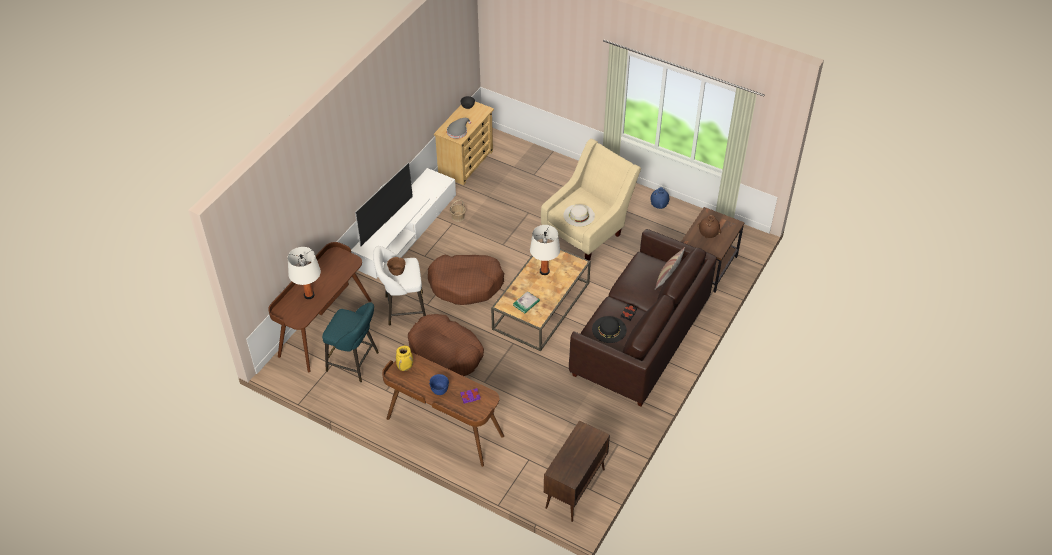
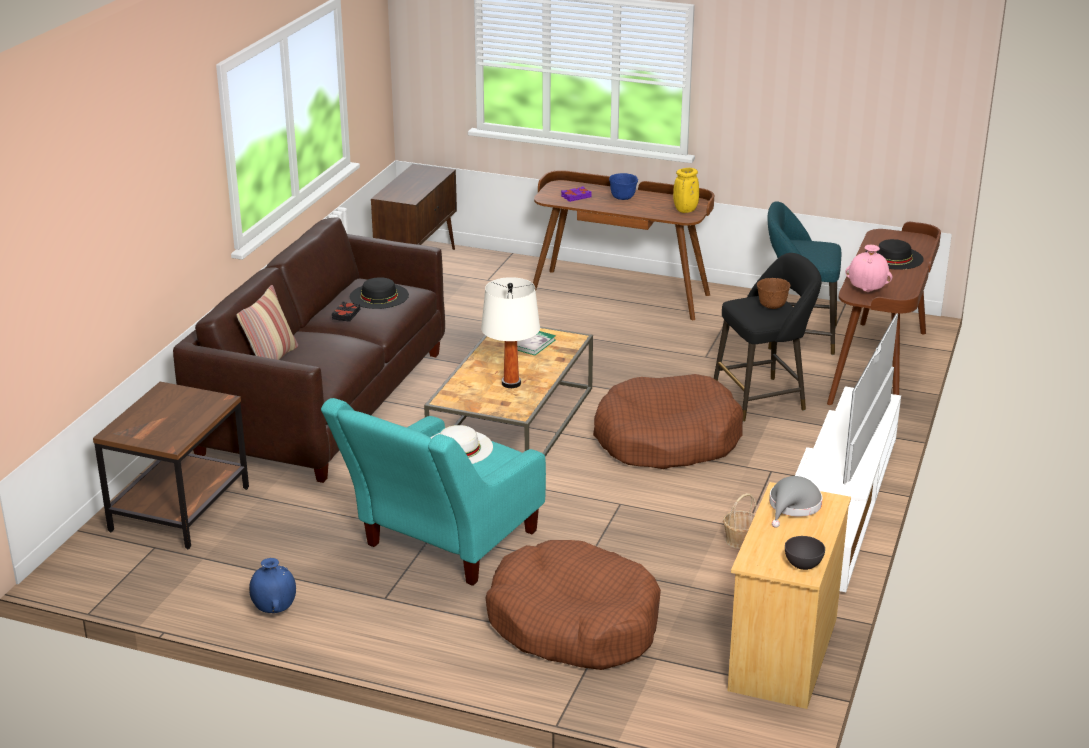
camera: 170 degrees right, 20 degrees down
white table lamp [288,247,321,299] -> black hat [866,239,924,270]
white stool [373,246,426,326] -> black stool [713,253,822,422]
brown dog bed [408,314,484,376] -> brown dog bed moved to [486,540,661,670]
beige armchair [541,139,641,261] -> turquoise armchair [321,398,546,586]
brown vase [698,215,721,238] -> none
none -> pink vase [845,245,892,292]

